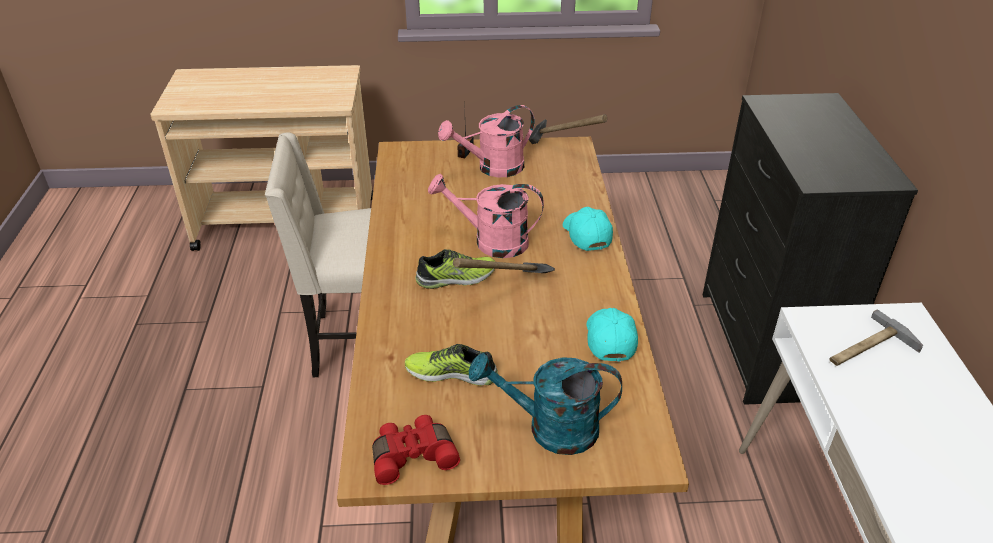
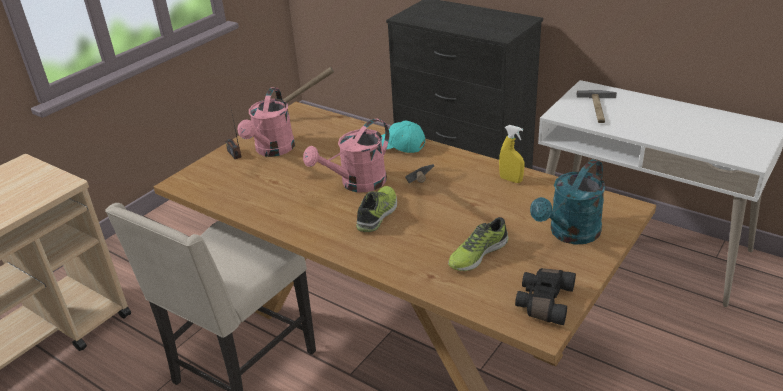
camera: 50 degrees left, 5 degrees down
red binoculars [372,415,460,485] -> black binoculars [515,268,576,325]
turquoise cap [586,308,638,362] -> yellow spray bottle [499,125,524,183]

